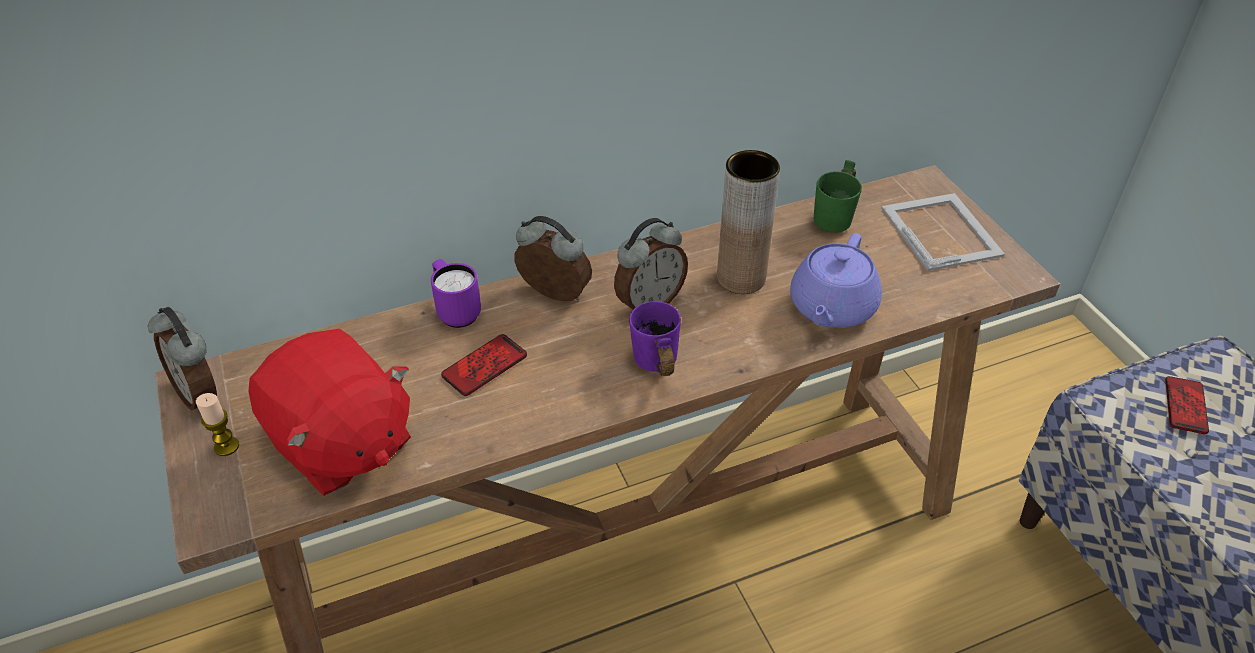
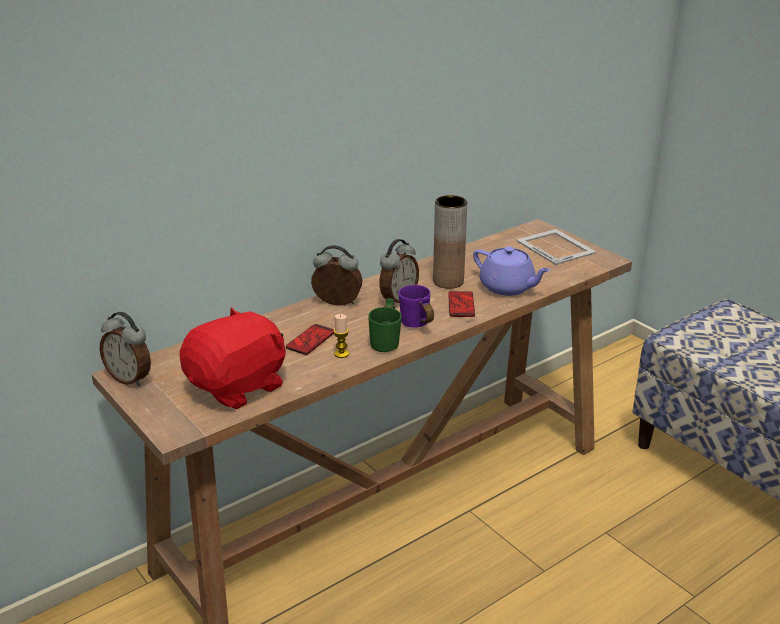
camera: 15 degrees left, 15 degrees down
candle [196,393,239,456] -> candle moved to [334,314,349,358]
red plush toy [248,328,411,496] -> red plush toy turned 75 degrees counterclockwise [179,307,286,409]
purple mug [431,259,481,328] -> none
purple teapot [790,233,882,328] -> purple teapot turned 60 degrees counterclockwise [473,247,550,296]
green mug [814,160,862,233] -> green mug moved to [368,298,402,352]
phone [1165,376,1209,434] -> phone moved to [448,291,475,317]

